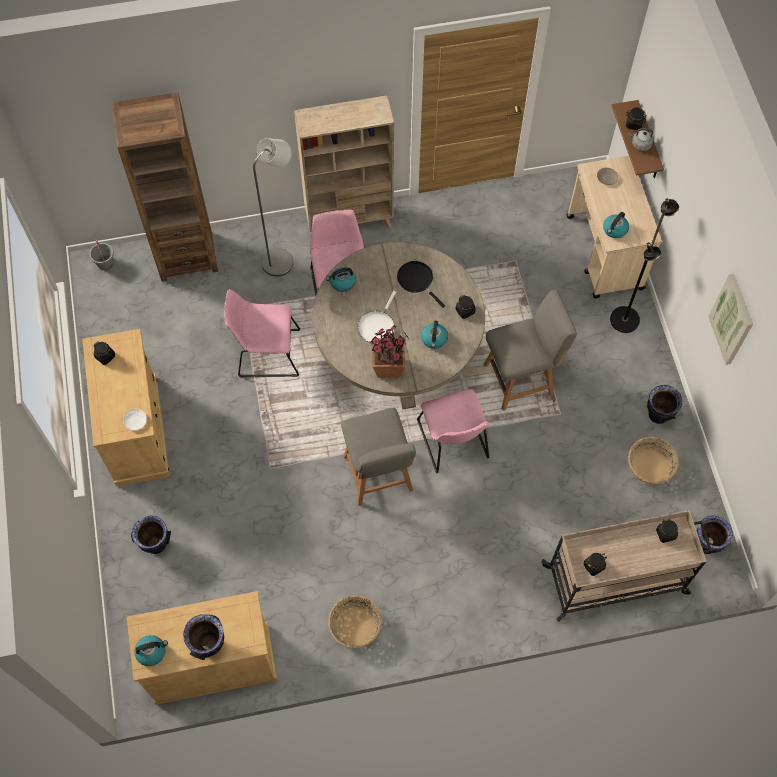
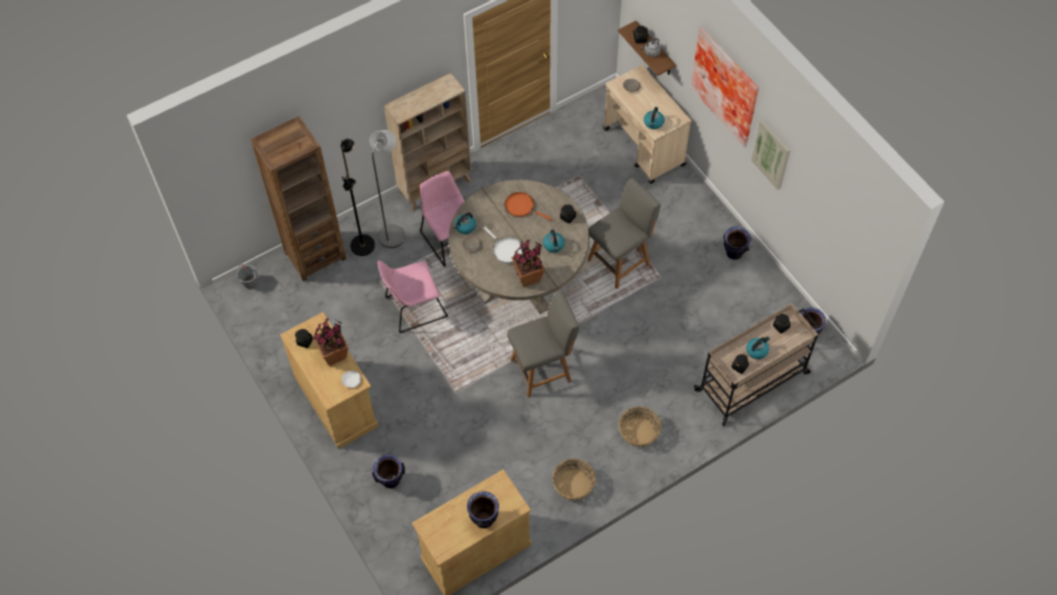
camera: 20 degrees left, 5 degrees down
kettle [134,635,168,666] -> kettle moved to [746,336,770,359]
grey chair [341,408,416,506] -> grey chair turned 75 degrees counterclockwise [507,291,579,398]
white frying pan [358,291,396,343] -> white frying pan turned 45 degrees counterclockwise [483,227,523,263]
black frying pan [397,261,445,308] -> orange frying pan [505,192,552,220]
pink chair [417,389,489,473] -> none
black floor lamp [610,198,679,333] -> black floor lamp moved to [341,139,375,256]
basket [628,437,679,484] -> basket moved to [619,406,661,447]
none -> potted plant [313,318,348,366]
none -> picture [691,27,759,147]

